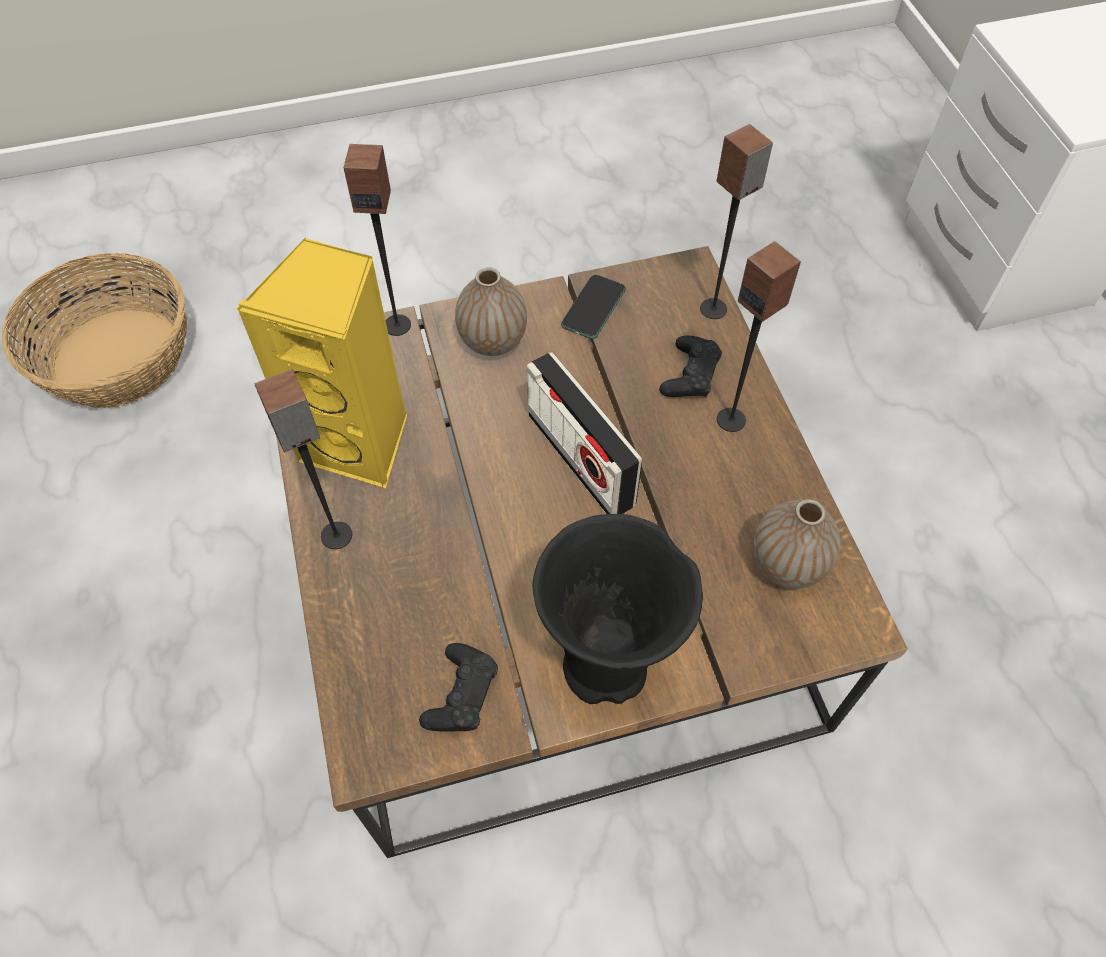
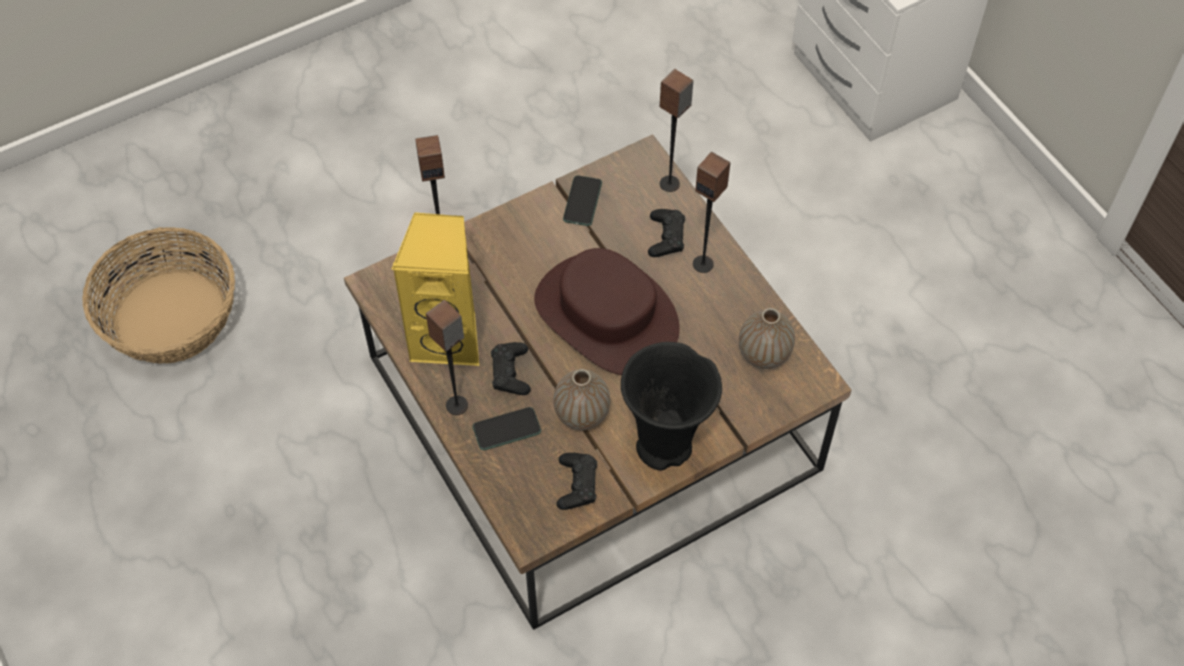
camera: 15 degrees left, 0 degrees up
vase [455,267,527,356] -> vase moved to [553,369,610,430]
radio [527,352,642,514] -> brown hat [534,248,680,375]
none -> phone [473,407,541,450]
none -> black game controller [491,342,531,395]

